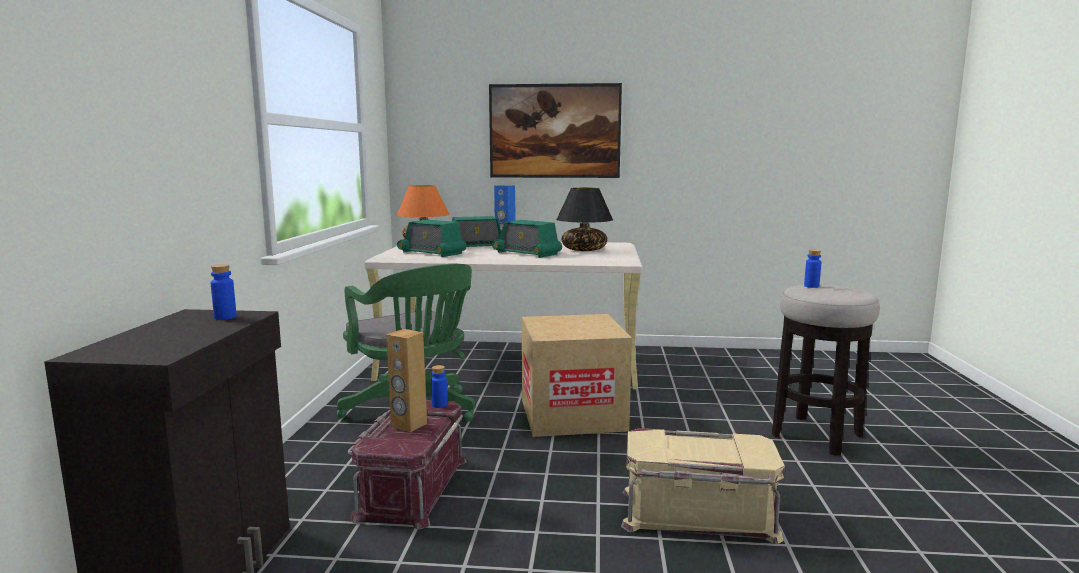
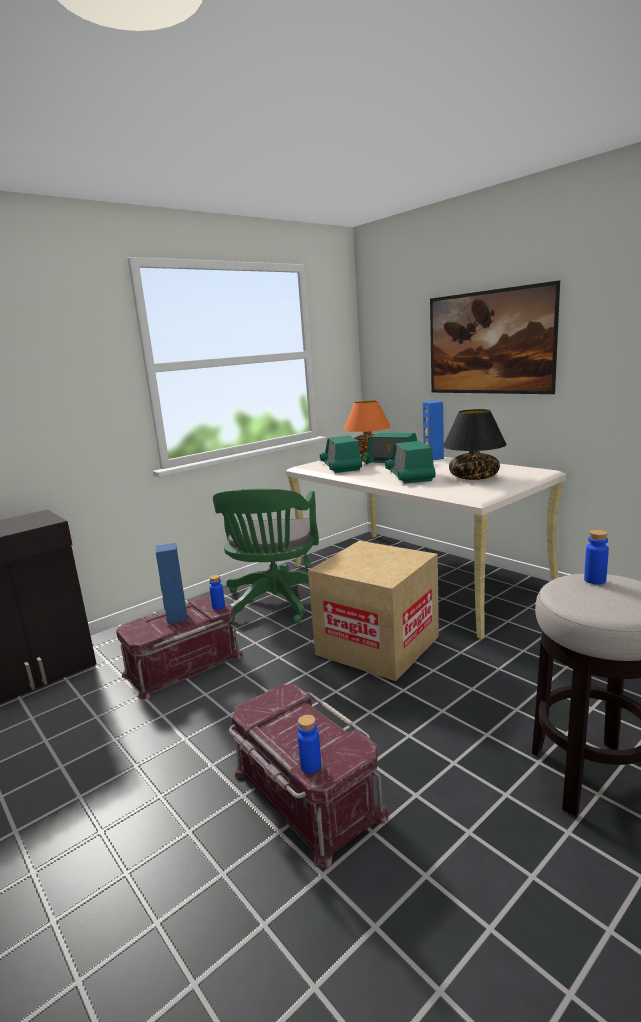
camera: 45 degrees right, 5 degrees up
blue bottle [211,264,237,320] -> blue bottle moved to [298,715,321,774]
brown speaker [386,329,427,432] -> blue speaker [156,543,187,624]
beige storage box [621,428,785,544] -> red storage box [229,684,388,868]

